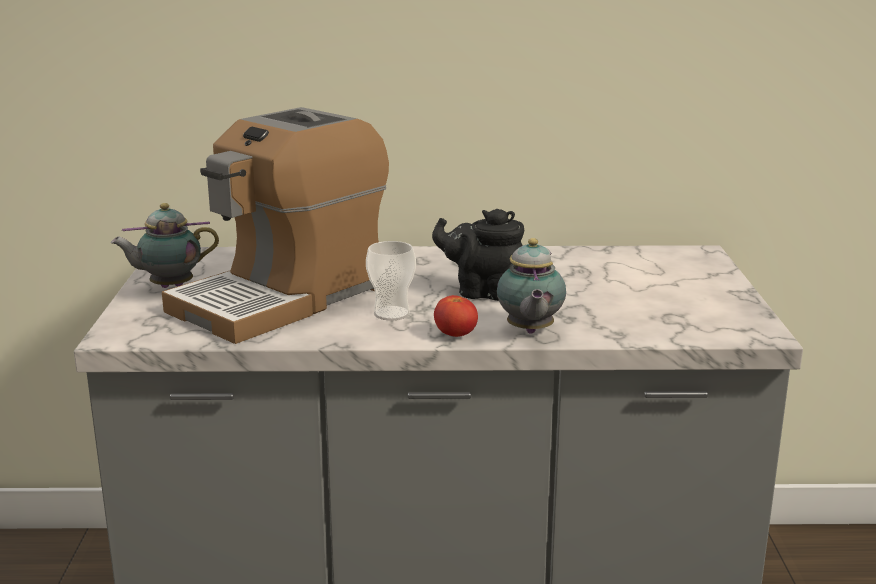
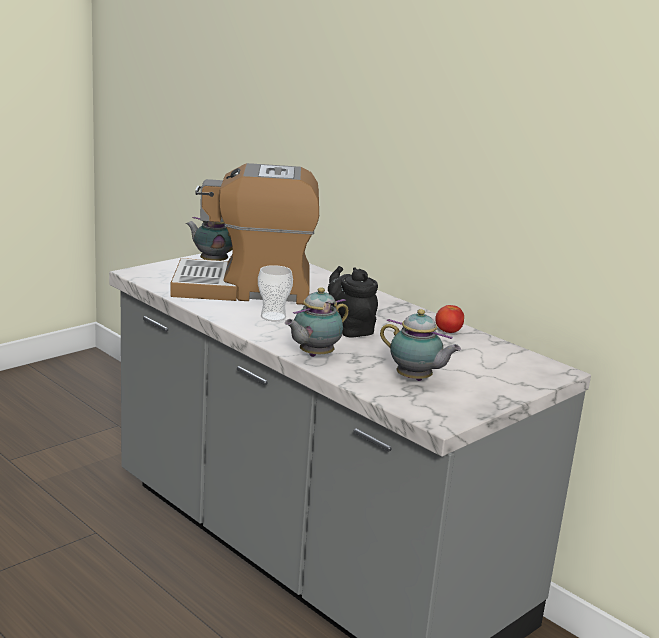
camera: 45 degrees right, 0 degrees up
tomato [434,295,478,337] -> tomato moved to [435,305,464,333]
none -> teapot [380,309,461,381]

